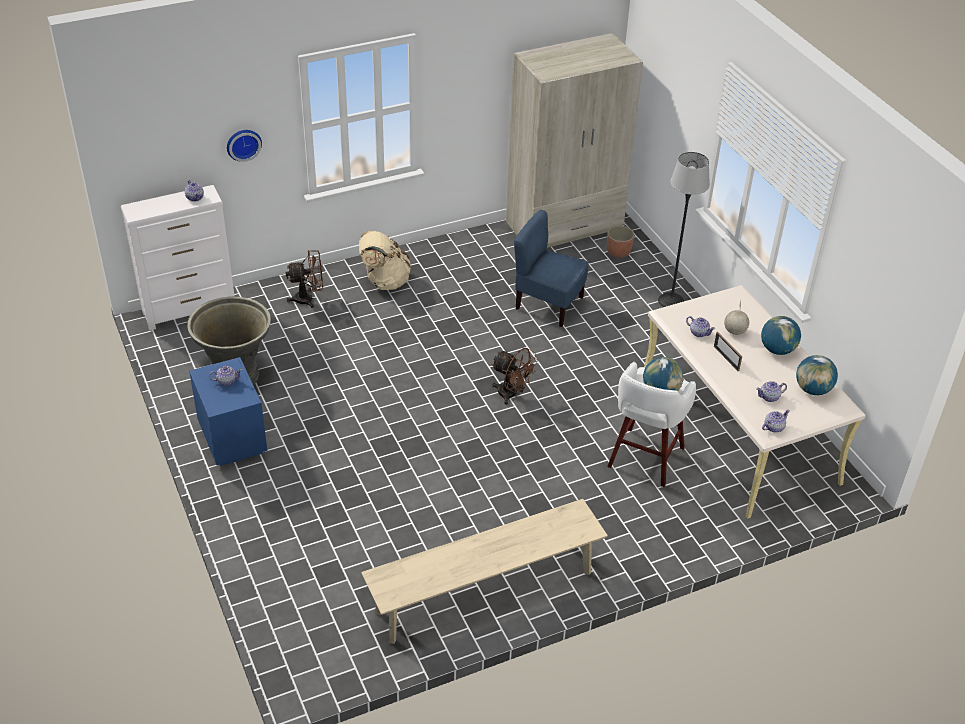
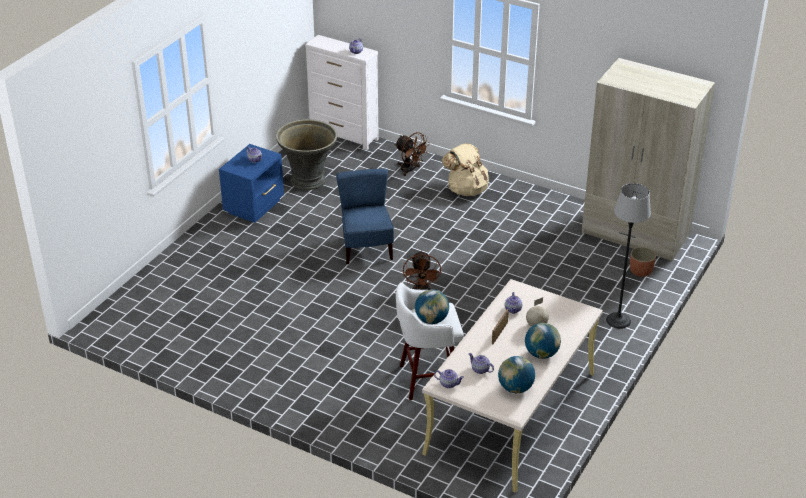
camera: 55 degrees right, 5 degrees down
wall clock [227,130,262,162] -> none
beige bench [361,499,608,644] -> none
blue chair [514,210,589,327] -> blue chair moved to [336,169,394,264]

